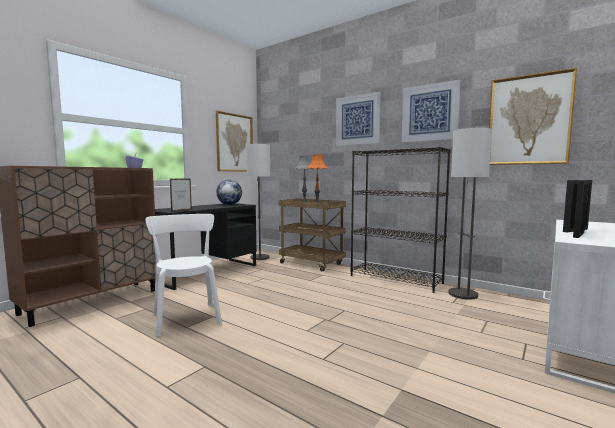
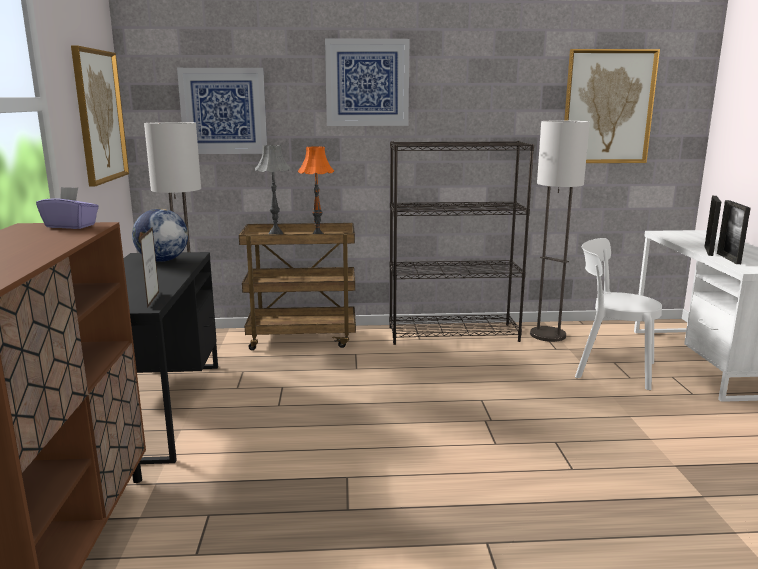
camera: 40 degrees left, 10 degrees up
white chair [146,214,222,337] -> white chair moved to [575,238,662,390]
picture [402,79,461,142] -> picture moved to [177,68,267,154]

